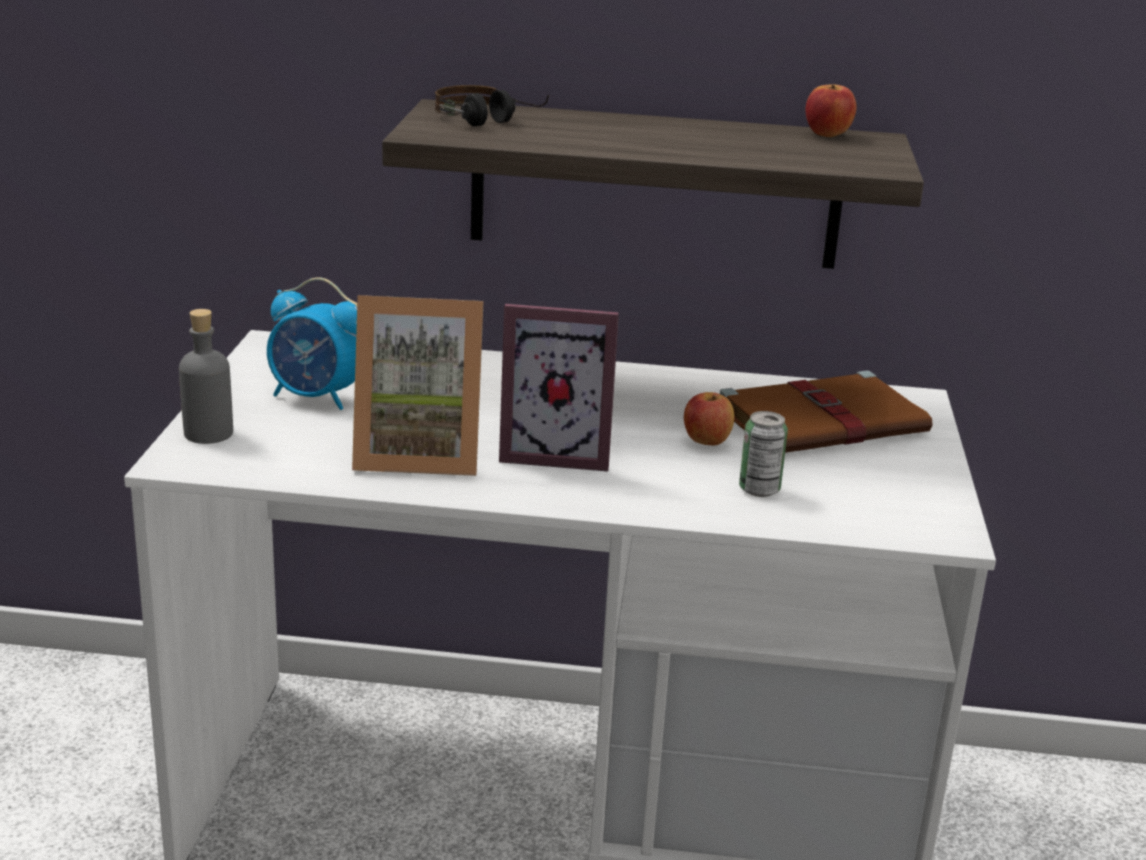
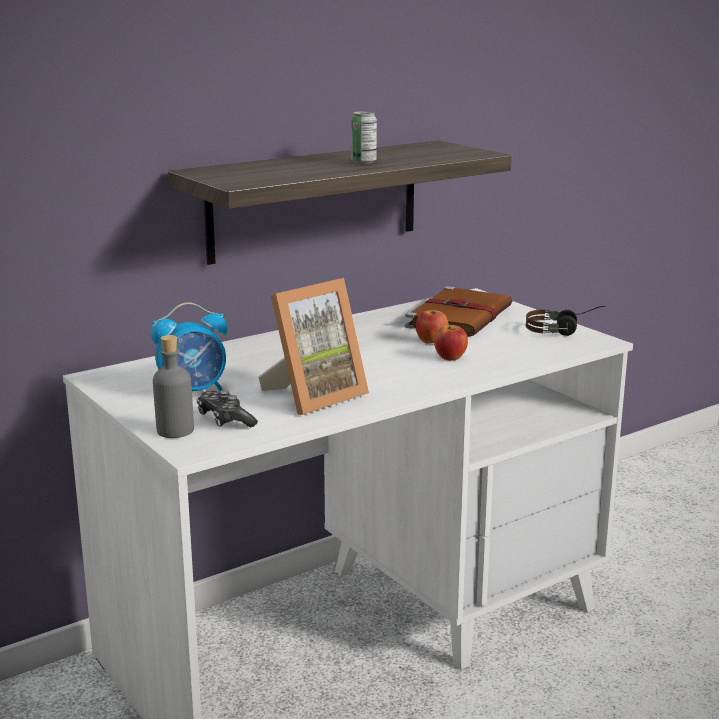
camera: 40 degrees left, 5 degrees down
headphones [435,85,549,126] -> headphones moved to [526,306,606,336]
picture frame [499,304,619,472] -> none
can [739,411,788,497] -> can moved to [351,111,377,164]
apple [806,84,857,137] -> apple moved to [434,325,468,361]
none -> game controller [197,390,258,427]

